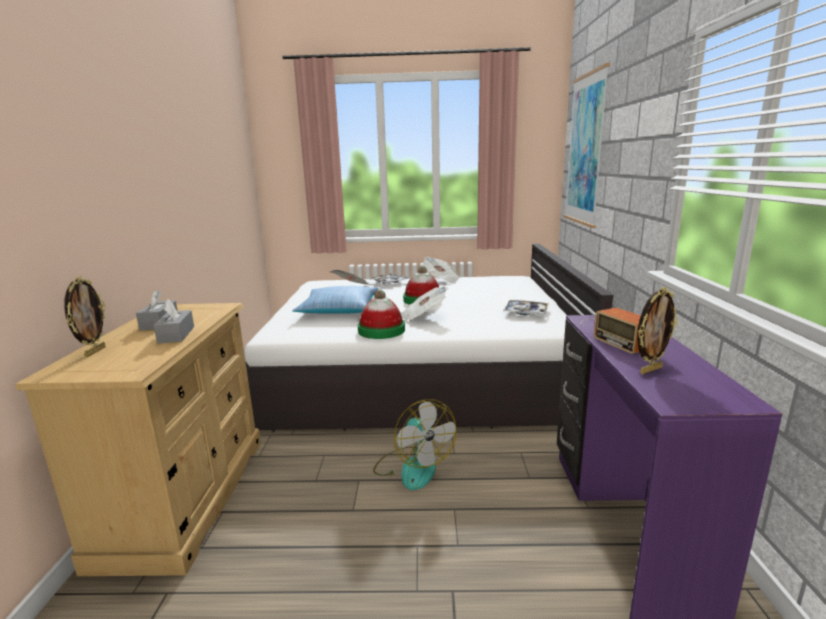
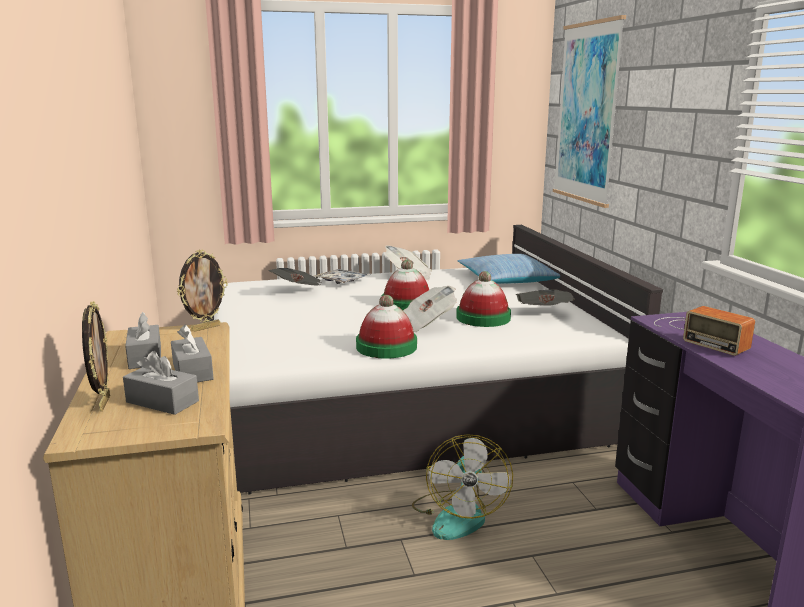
camera: 15 degrees left, 0 degrees up
pillow [292,286,379,314] -> pillow moved to [458,254,560,284]
fan [373,399,456,490] -> fan turned 45 degrees clockwise [412,434,513,540]
tray [503,300,549,315] -> newspaper [516,289,575,306]
picture frame [637,287,677,374] -> picture frame moved to [177,250,228,332]
none -> grey tissue box [123,351,199,415]
none -> hat [456,271,511,327]

